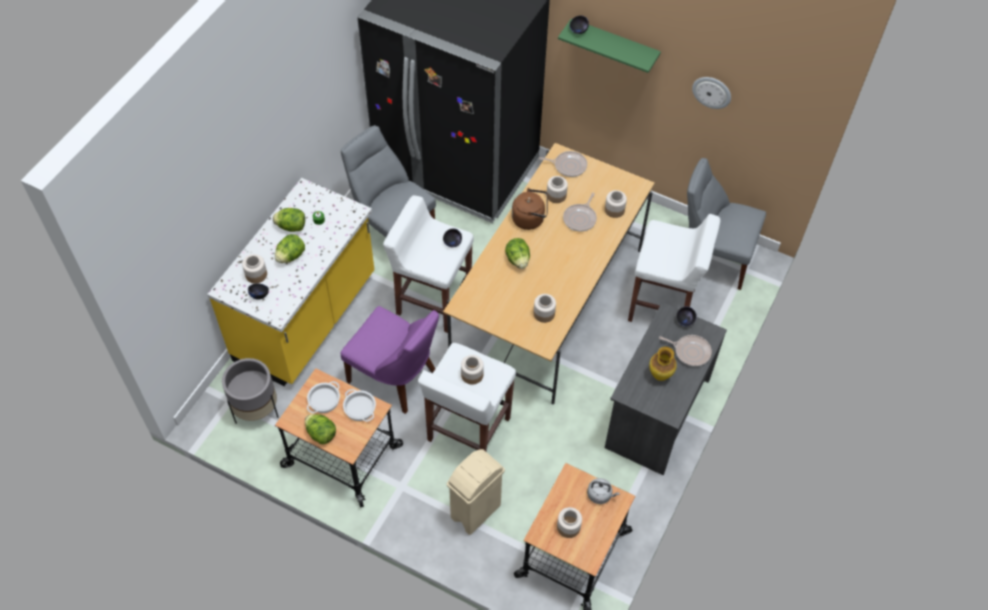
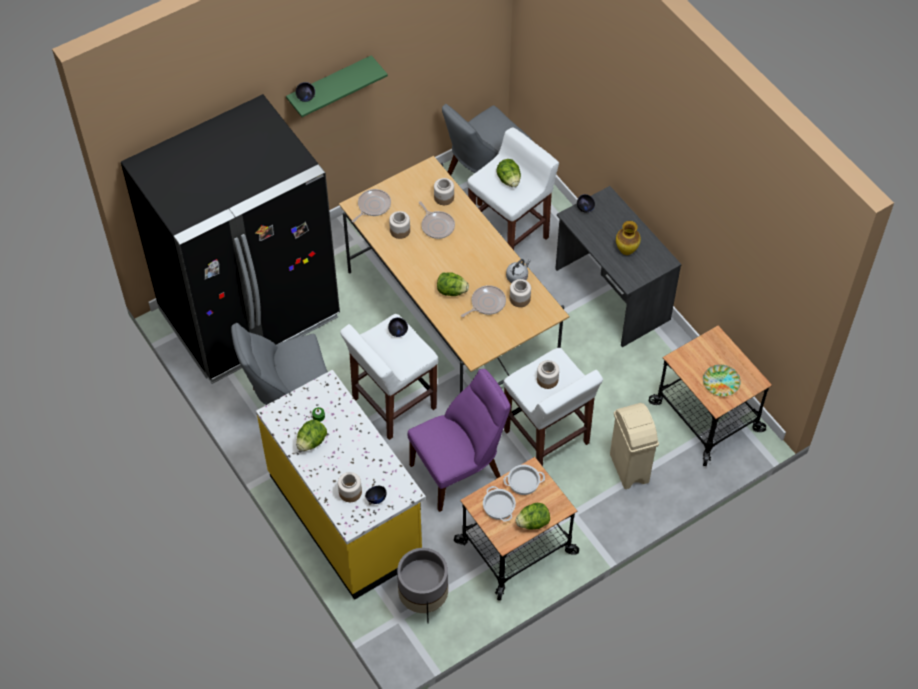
camera: 60 degrees left, 0 degrees up
lettuce [275,234,305,263] -> lettuce moved to [497,159,521,187]
brown kettle [512,188,548,230] -> none
jar [557,507,582,538] -> plate [703,365,741,396]
grey kettle [587,478,620,504] -> grey kettle moved to [506,259,531,283]
frying pan [659,335,712,366] -> frying pan moved to [461,285,506,317]
wall clock [692,77,731,109] -> none

